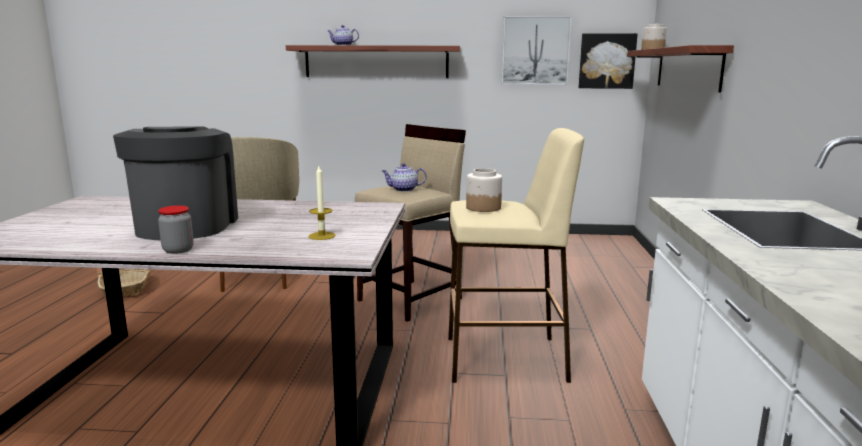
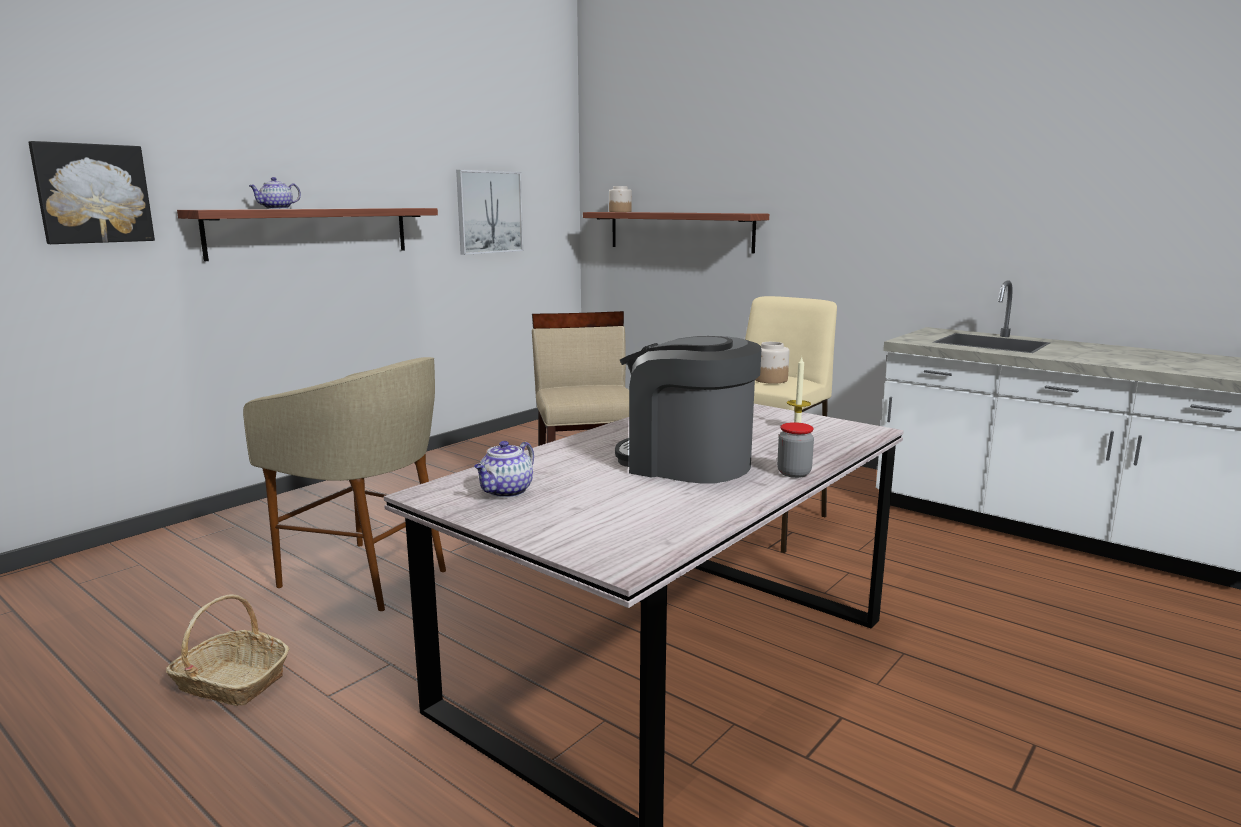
camera: 55 degrees left, 0 degrees up
teapot [382,163,427,192] -> teapot moved to [474,441,534,498]
picture [579,33,638,89] -> picture moved to [28,141,155,244]

